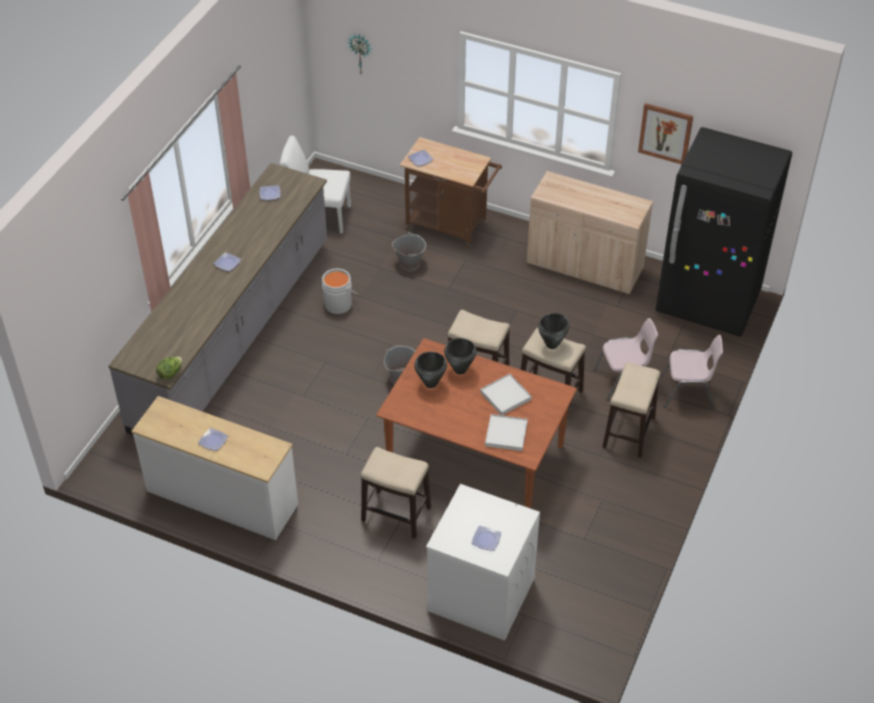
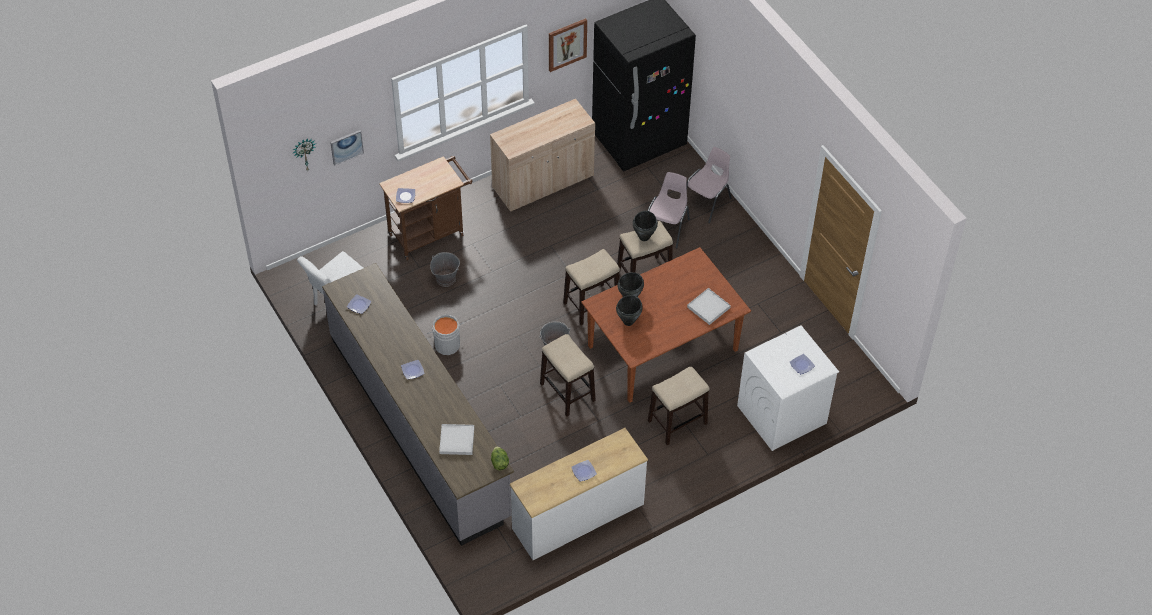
camera: 55 degrees left, 5 degrees up
white tray [480,374,532,415] -> white tray moved to [439,424,474,455]
stool [603,363,660,458] -> stool moved to [540,334,596,417]
none -> picture [330,130,364,166]

